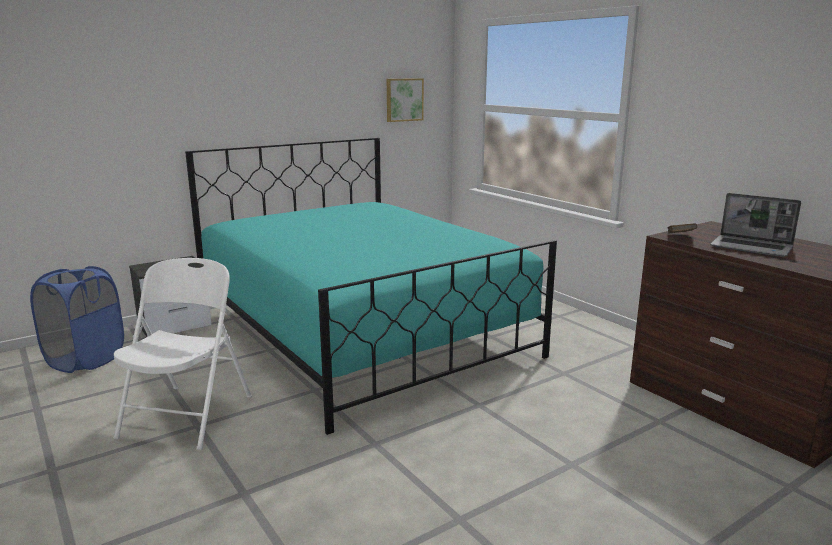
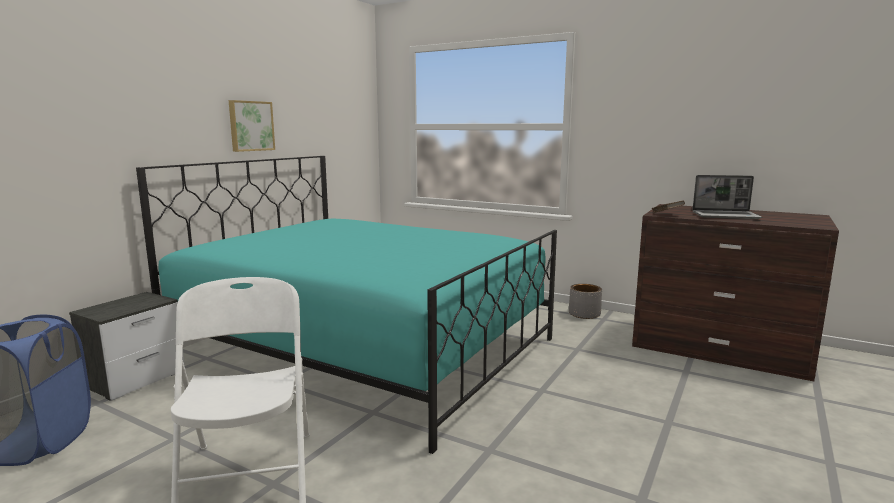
camera: 25 degrees left, 5 degrees down
picture [387,78,424,122] -> picture moved to [229,100,275,152]
none -> grey planter [569,284,602,319]

